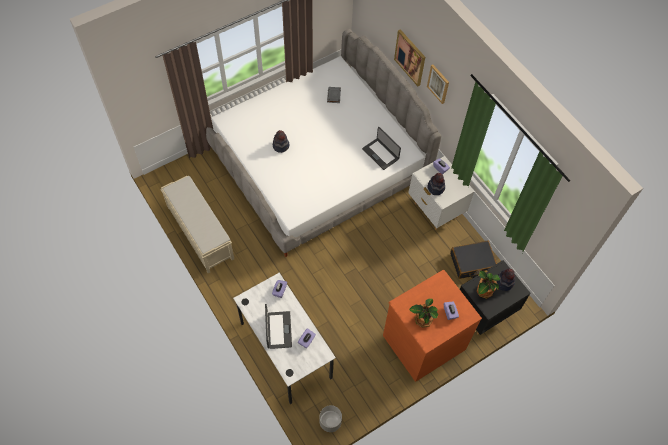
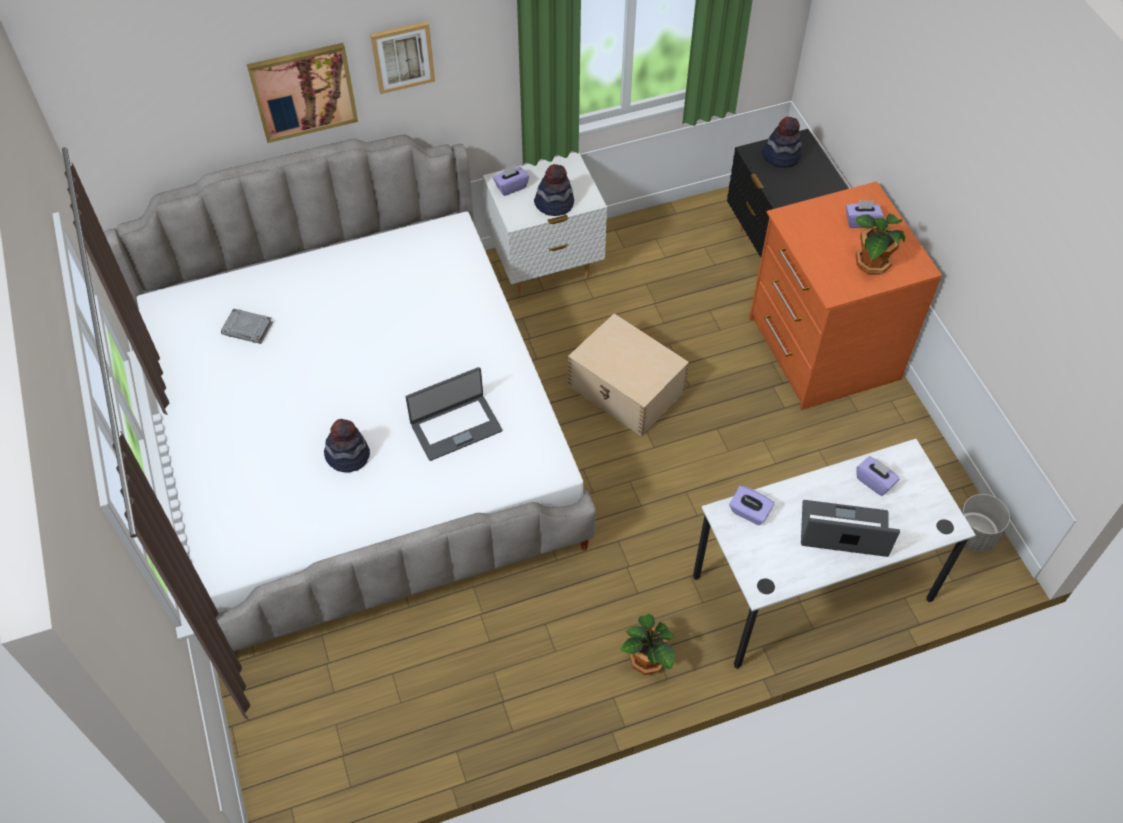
camera: 75 degrees left, 5 degrees down
beige bench [160,176,234,273] -> none
laptop [362,127,401,170] -> laptop moved to [406,367,502,461]
black suitcase [450,241,497,279] -> none
potted plant [476,271,500,299] -> potted plant moved to [620,614,675,675]
none -> beige storage box [568,313,689,436]

